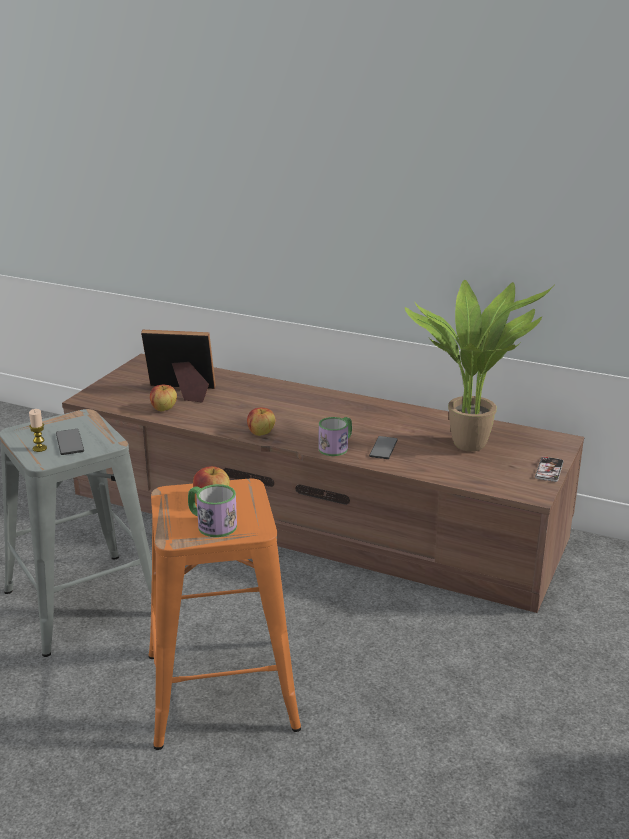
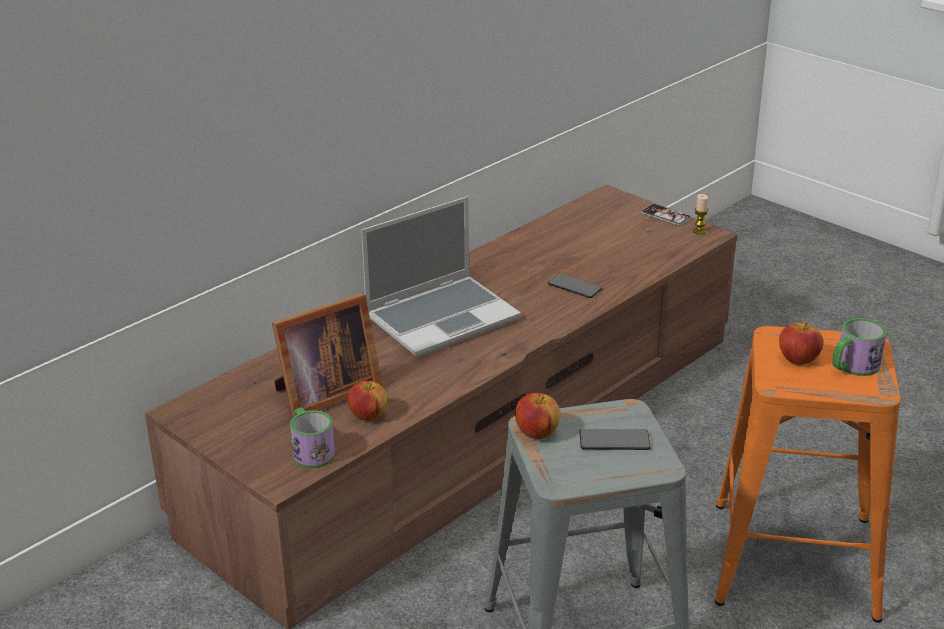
camera: 70 degrees left, 5 degrees up
candle [29,409,47,452] -> candle moved to [693,194,708,235]
picture frame [141,330,216,403] -> picture frame turned 150 degrees counterclockwise [272,293,383,417]
apple [247,408,275,436] -> apple moved to [515,393,560,439]
mug [319,417,352,456] -> mug moved to [290,407,335,468]
potted plant [405,280,554,452] -> none
none -> laptop [361,196,521,357]

